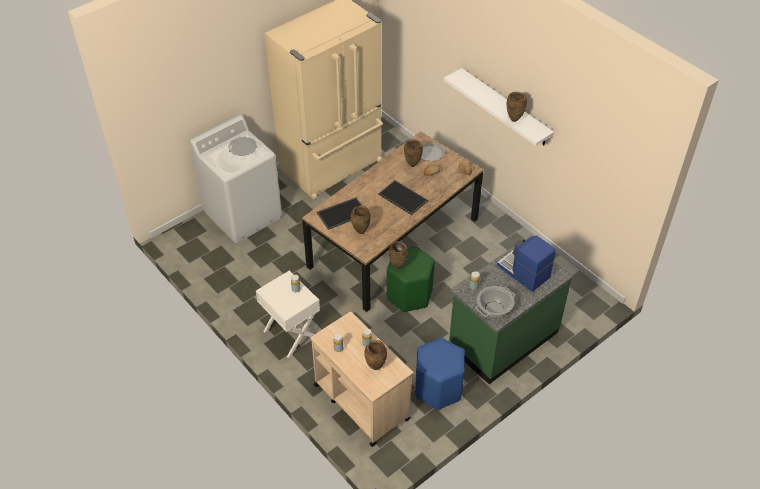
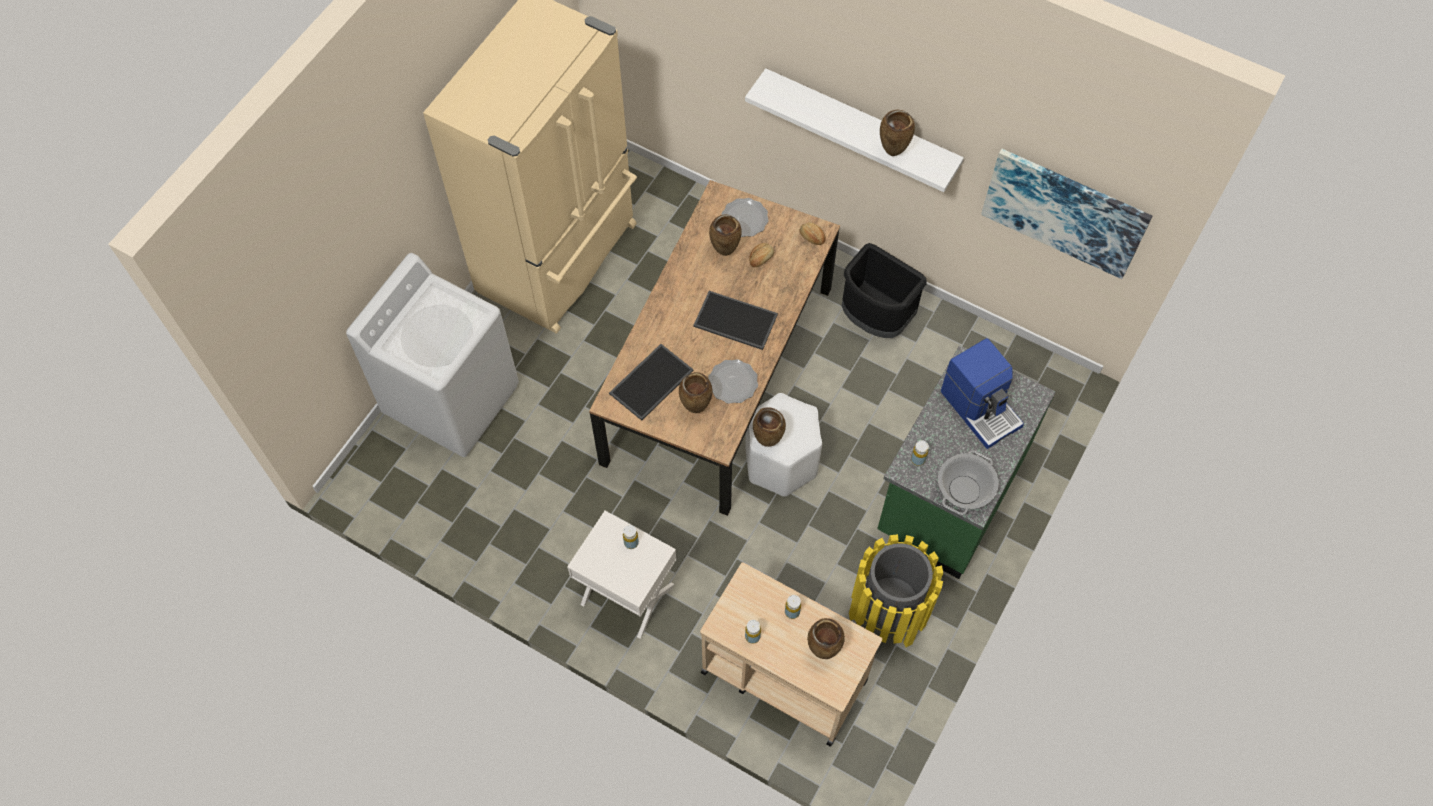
camera: 20 degrees left, 15 degrees up
plate [228,137,257,156] -> plate moved to [708,359,758,404]
green stool [387,246,435,312] -> white stool [746,393,822,497]
blue stool [415,338,465,410] -> yellow trash can [849,534,943,647]
coffee machine [497,235,556,292] -> coffee machine turned 150 degrees counterclockwise [941,338,1024,449]
none -> black trash can [842,243,927,338]
none -> picture [981,149,1152,279]

